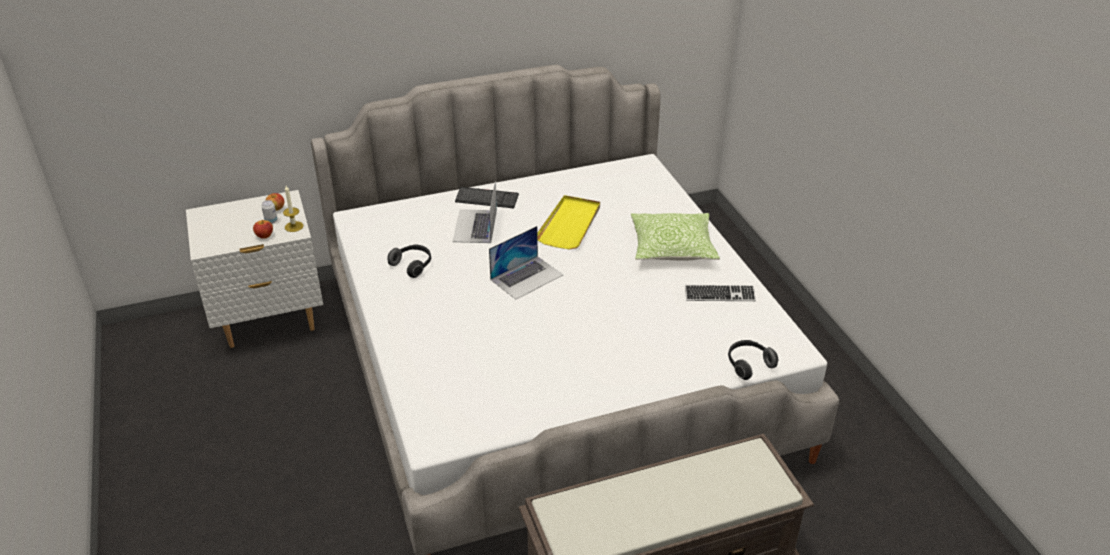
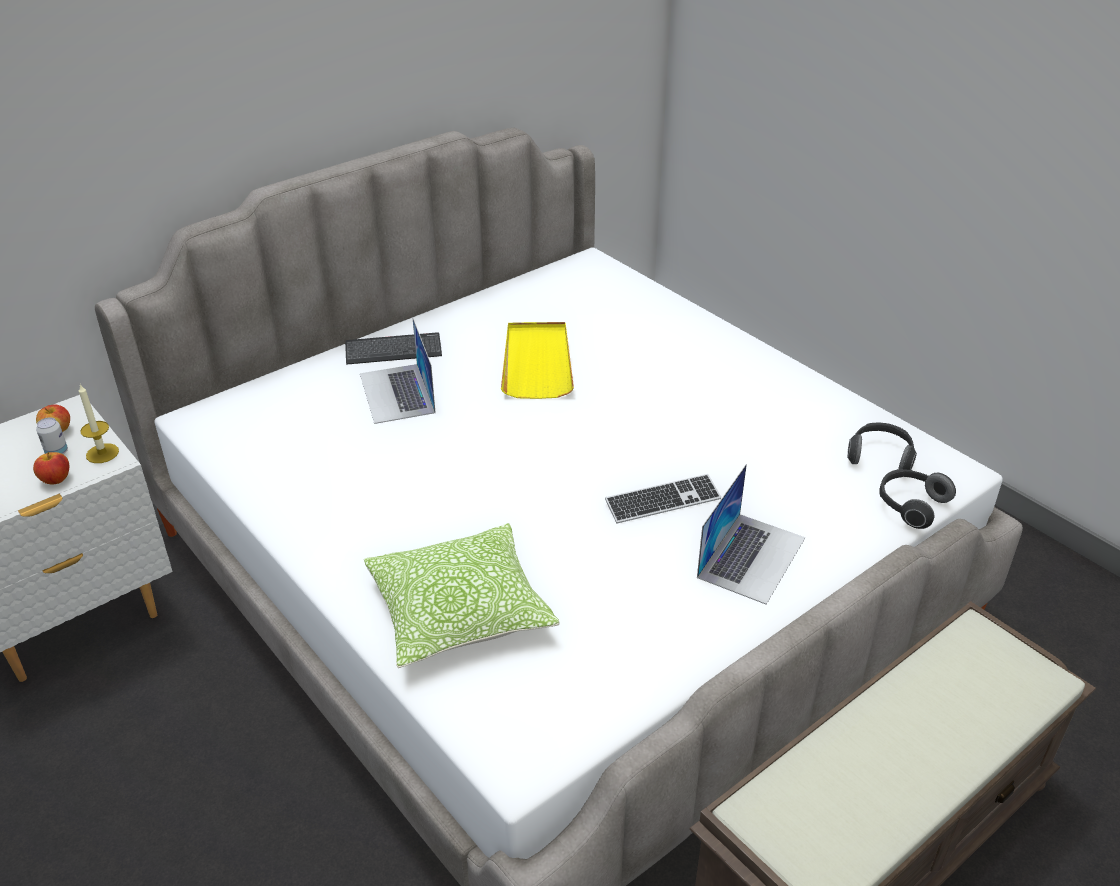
camera: 20 degrees left, 0 degrees up
headphones [387,244,431,278] -> headphones moved to [847,422,917,470]
laptop [489,226,563,299] -> laptop moved to [697,464,805,604]
pillow [631,213,720,261] -> pillow moved to [364,523,559,668]
keyboard [685,285,756,301] -> keyboard moved to [605,474,721,523]

